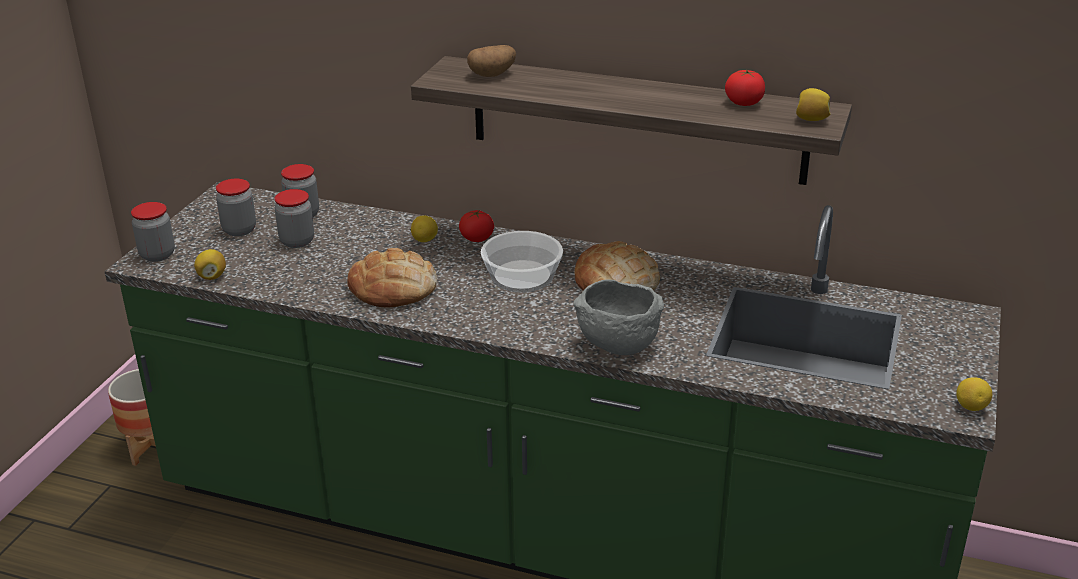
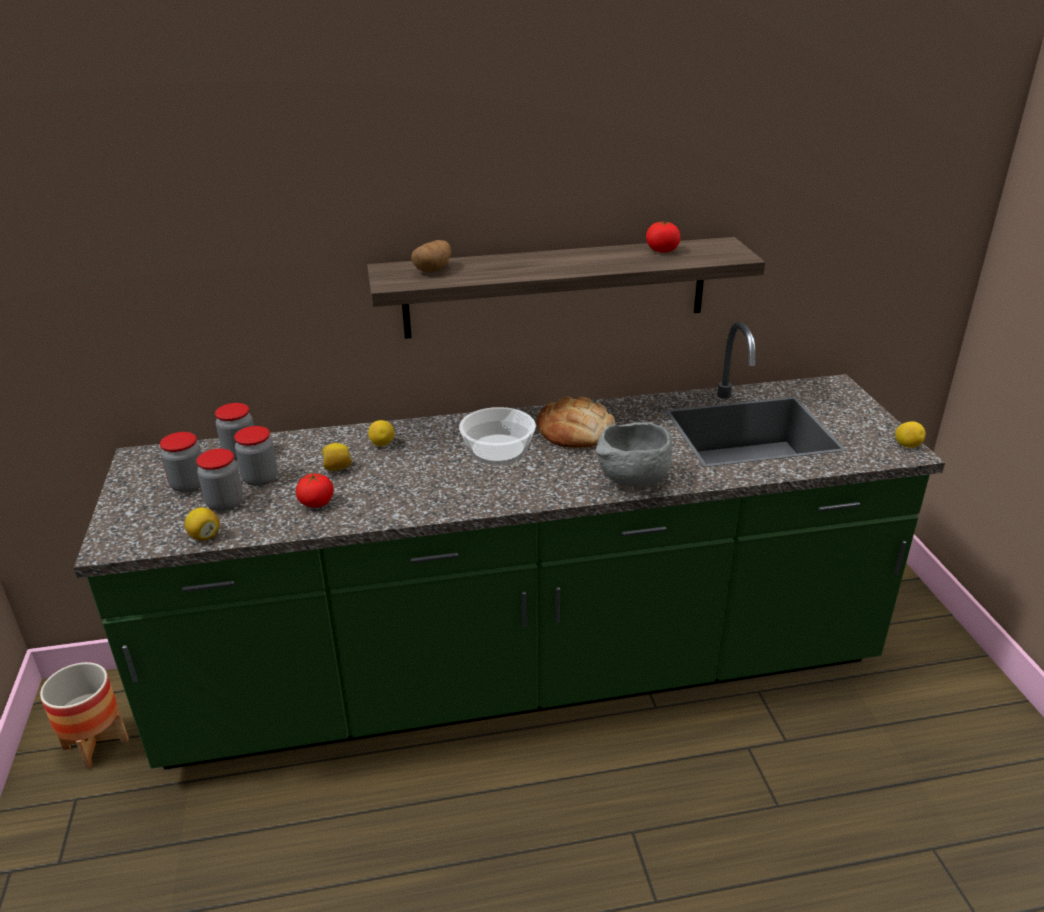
camera: 30 degrees left, 0 degrees up
jar [131,202,175,262] -> jar moved to [196,449,243,511]
bread [347,248,437,307] -> none
tomato [459,210,494,242] -> tomato moved to [296,474,334,508]
lemon [796,88,831,121] -> lemon moved to [322,443,352,471]

